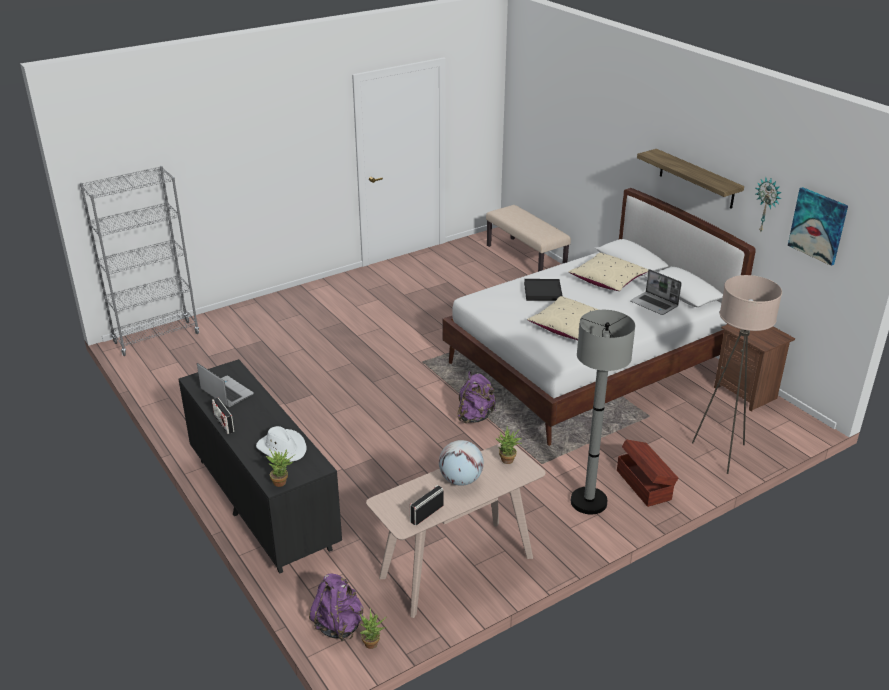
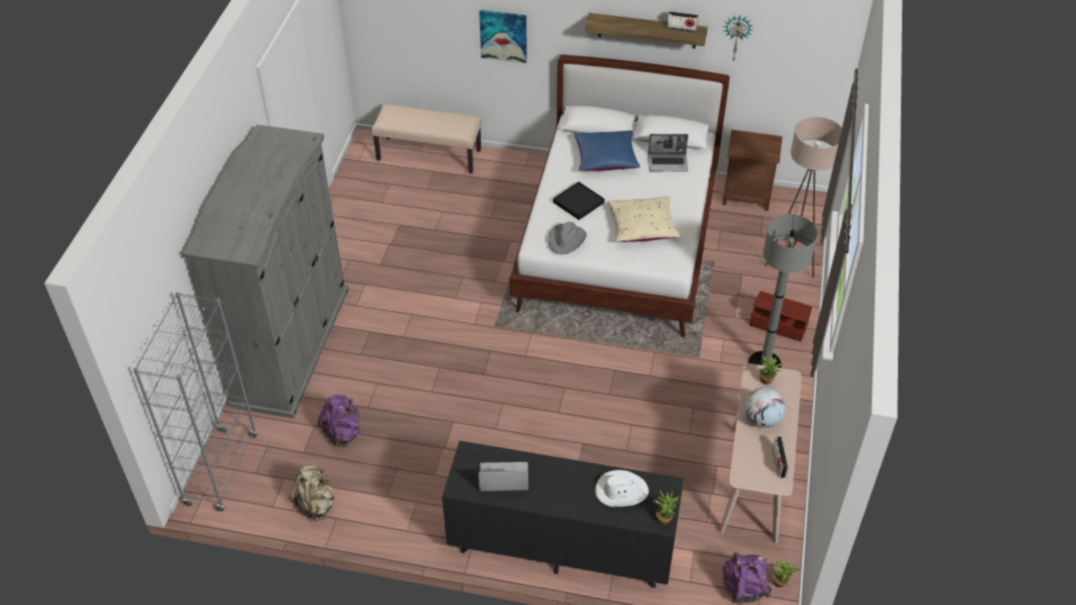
camera: 45 degrees left, 15 degrees up
radio [212,398,235,434] -> radio moved to [667,11,698,32]
purple backpack [457,371,496,423] -> purple backpack moved to [317,394,360,448]
beige pillow [569,253,648,291] -> blue pillow [574,130,640,171]
picture [788,187,848,266] -> picture moved to [479,10,527,63]
none -> grey wardrobe [183,124,349,419]
none -> beige backpack [289,466,335,521]
none -> grey hat [549,222,587,255]

